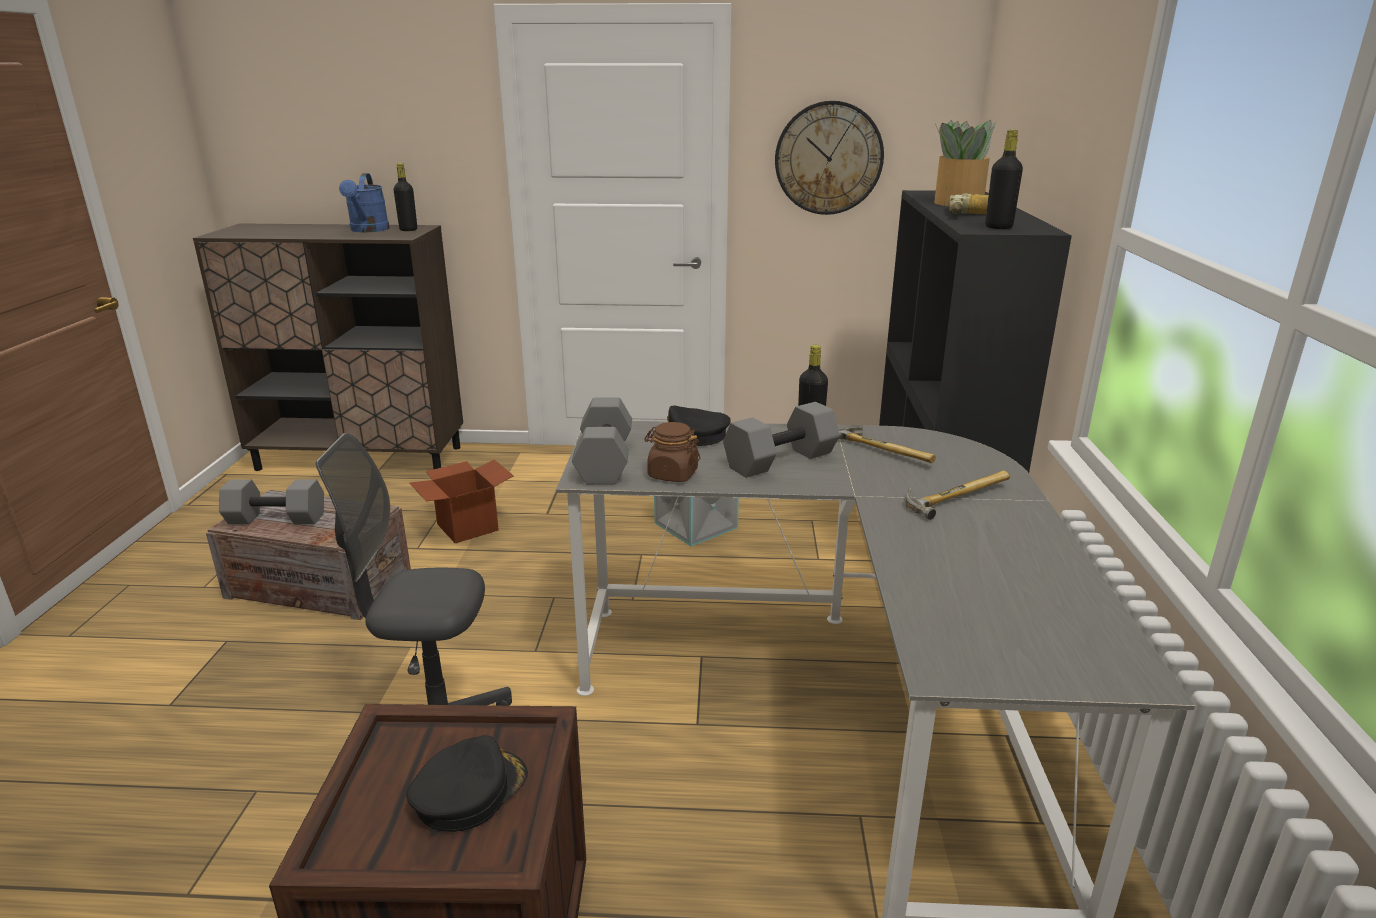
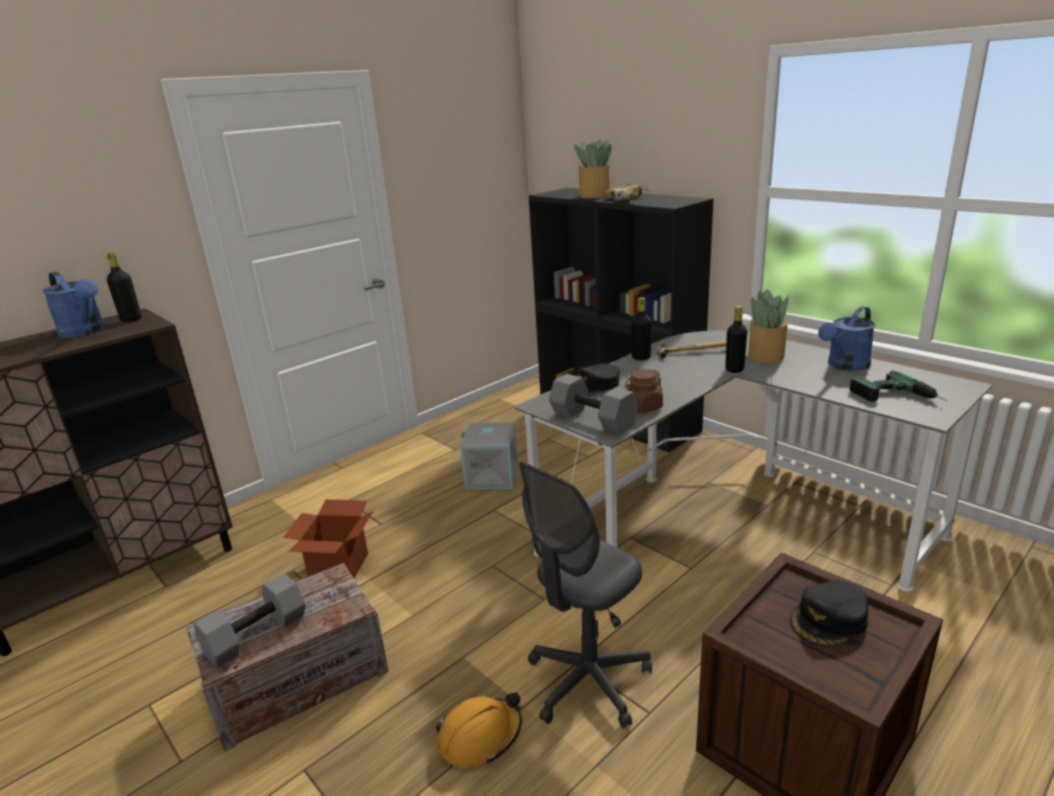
camera: 45 degrees left, 0 degrees up
black cap [406,735,528,832] -> black cap turned 120 degrees counterclockwise [790,580,869,647]
grey dumbbell [723,402,840,478] -> none
wall clock [775,101,884,215] -> none
hammer [906,470,1010,520] -> potted plant [748,289,789,363]
black bottle [985,130,1023,229] -> black bottle moved to [725,306,747,373]
none -> orange hard hat [436,692,522,767]
none -> blue watering can [818,306,875,371]
none -> power drill [849,371,947,402]

